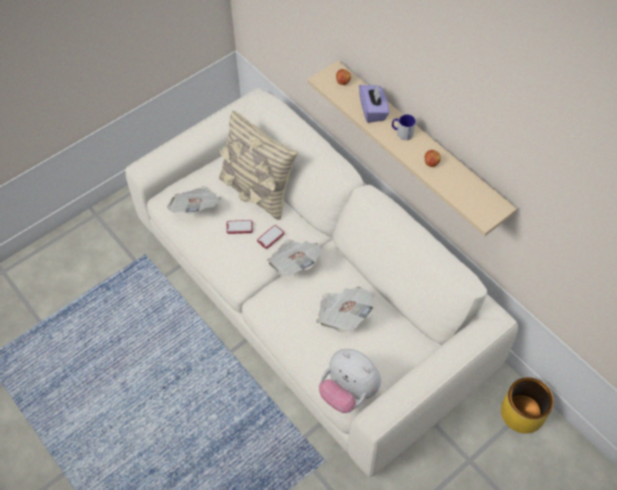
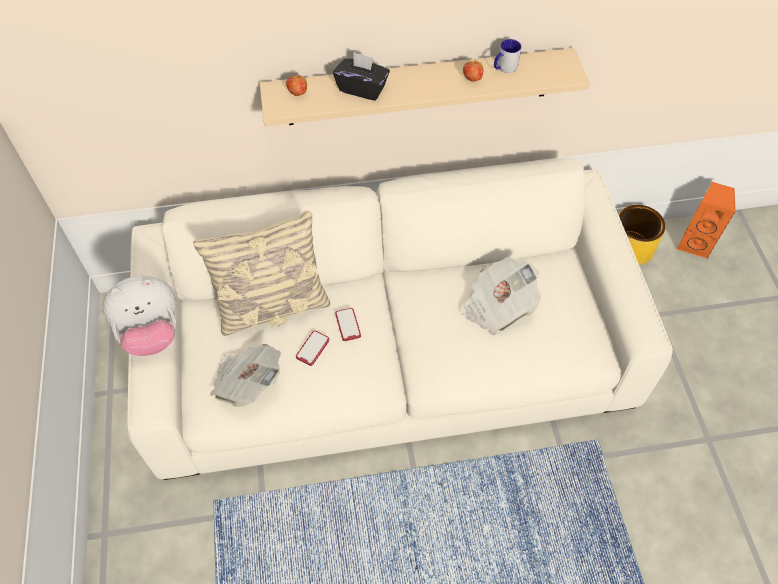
camera: 60 degrees left, 0 degrees up
newspaper [267,239,323,276] -> none
plush toy [319,349,381,413] -> plush toy moved to [103,276,177,356]
purple tissue box [359,85,389,123] -> black tissue box [333,52,390,101]
mug [392,114,416,140] -> mug moved to [494,39,521,73]
none -> orange speaker [677,182,736,259]

